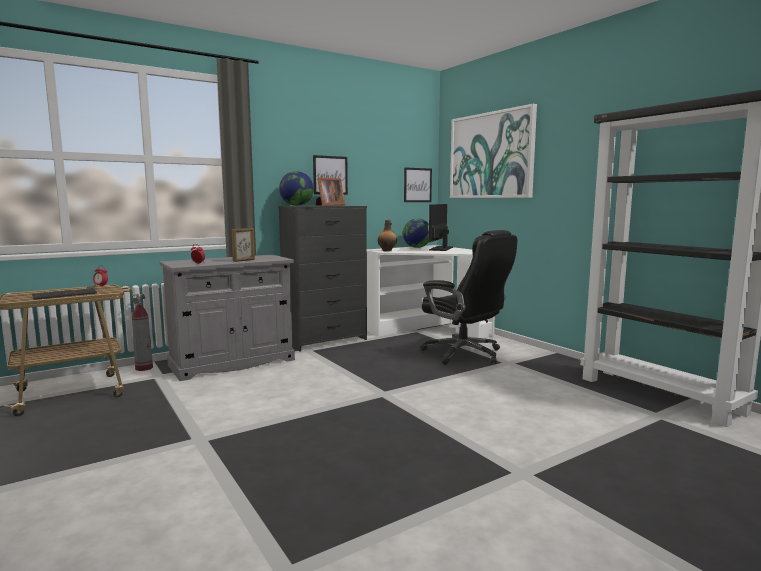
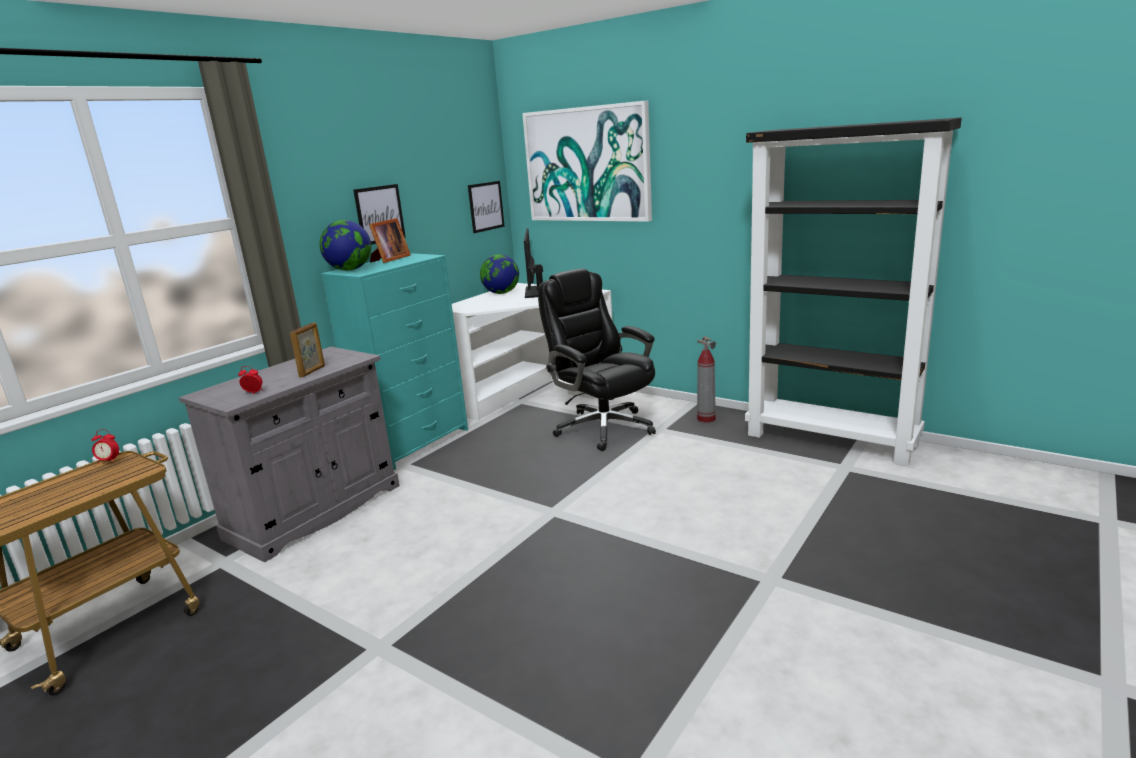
camera: 20 degrees left, 10 degrees up
keyboard [32,288,97,300] -> none
fire extinguisher [132,294,153,371] -> fire extinguisher moved to [697,336,716,422]
black dresser [278,205,367,352] -> turquoise dresser [321,253,468,470]
bottle [378,220,397,252] -> none
black office chair [421,230,517,365] -> black office chair turned 150 degrees counterclockwise [538,269,656,451]

